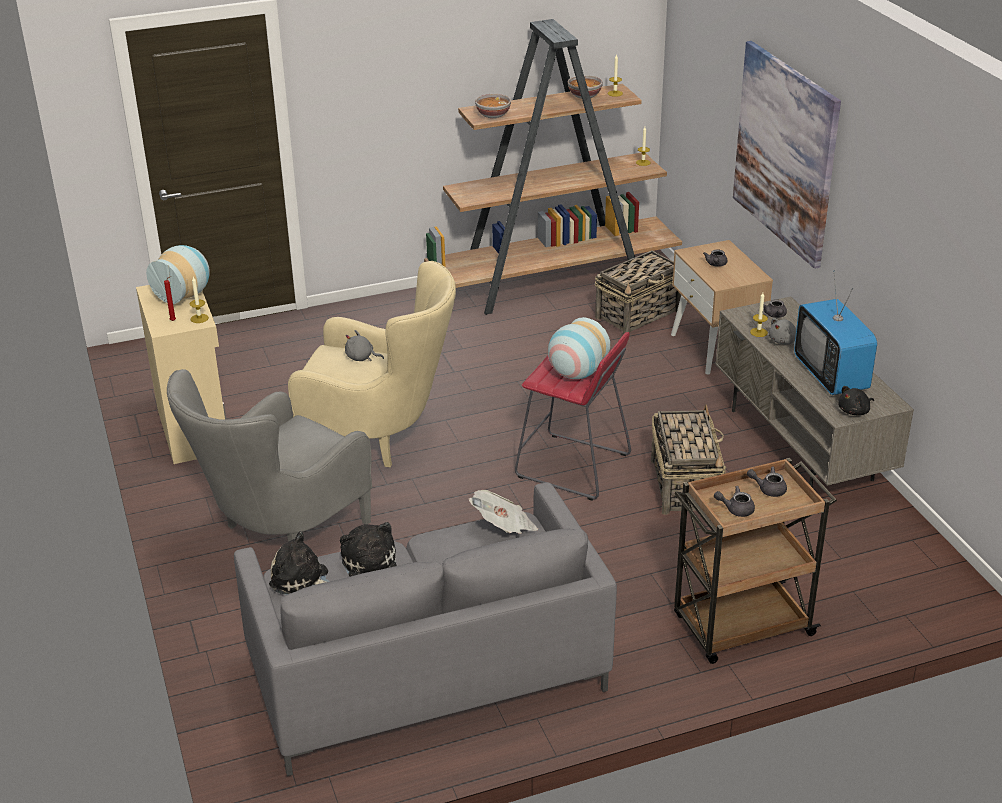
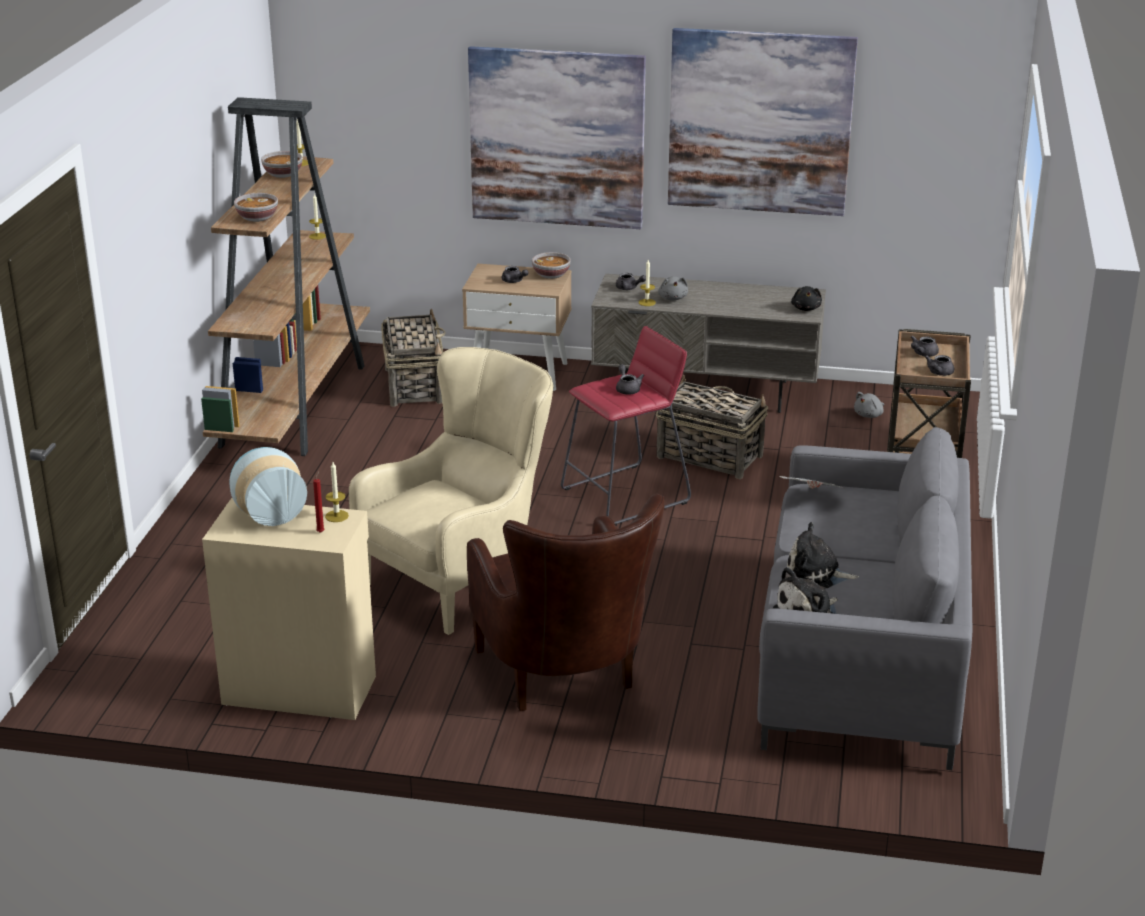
camera: 60 degrees left, 5 degrees down
grey armchair [167,369,372,541] -> brown armchair [467,494,665,711]
grey plush toy [345,330,384,361] -> grey plush toy moved to [854,392,884,418]
vase [548,317,610,379] -> grey teapot [616,364,644,395]
television [794,273,877,395] -> none
none -> bowl [532,252,571,279]
none -> picture [668,28,858,216]

